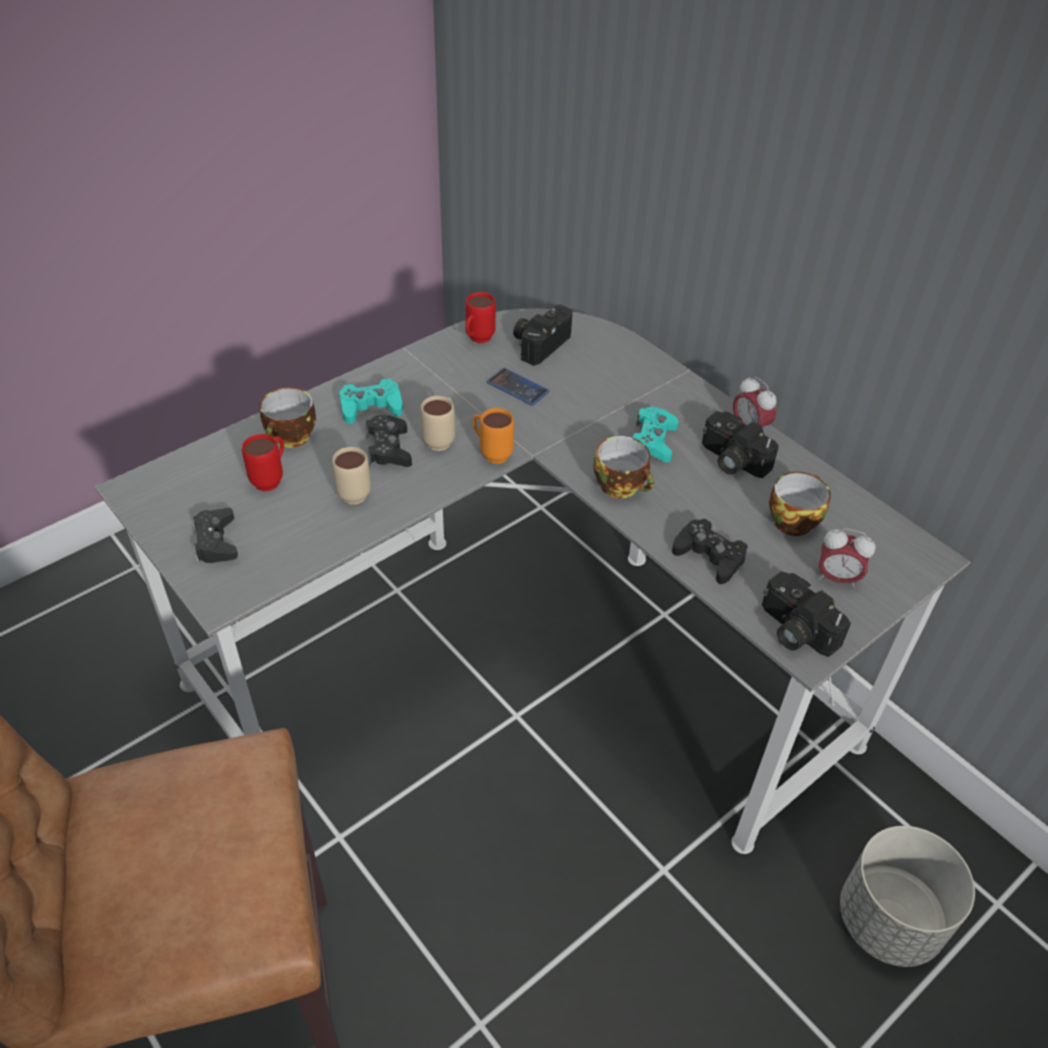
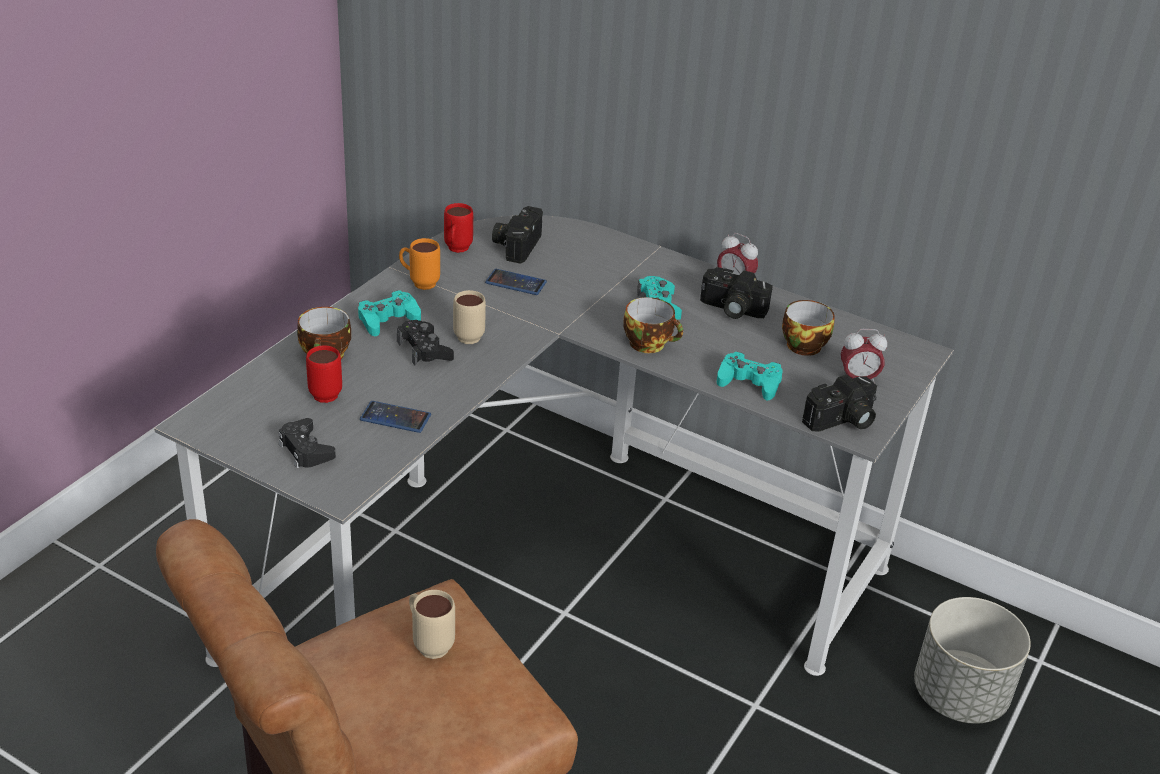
camera: 20 degrees left, 10 degrees down
beige mug [332,447,371,504] -> beige mug moved to [409,590,455,659]
orange mug [472,408,514,464] -> orange mug moved to [399,238,440,290]
black game controller [672,519,748,584] -> turquoise game controller [717,352,783,401]
camera [762,571,851,657] -> camera turned 60 degrees counterclockwise [802,374,877,432]
none -> phone [360,401,431,433]

